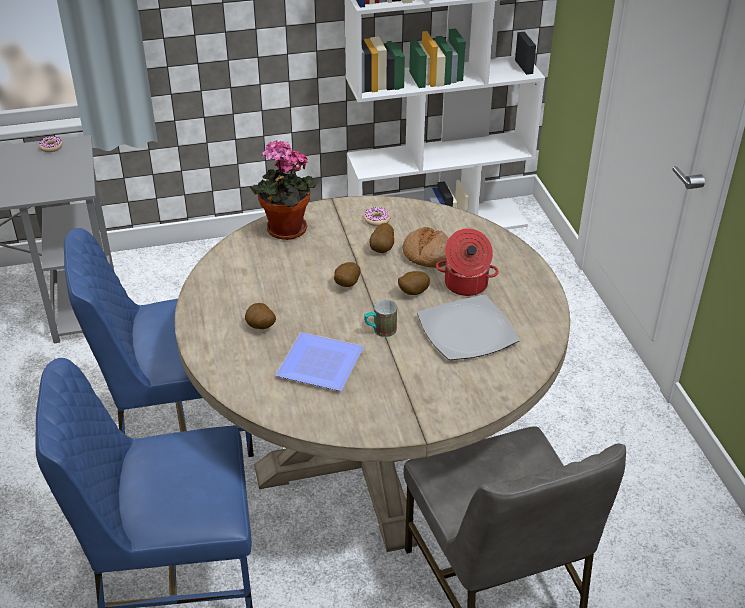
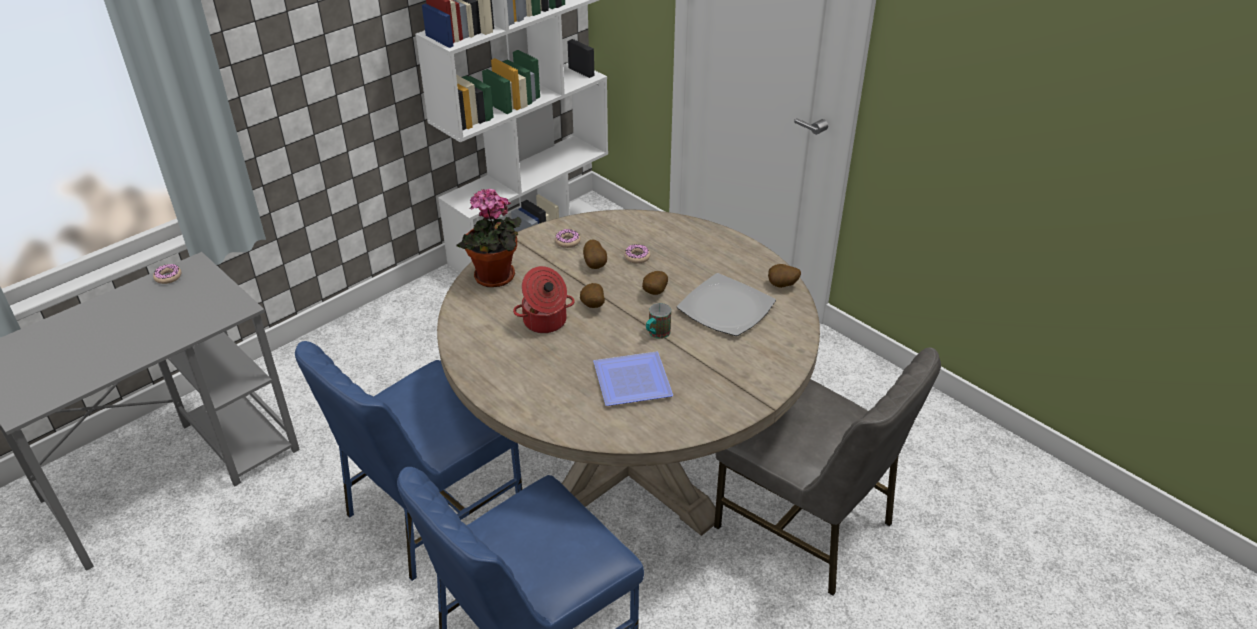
camera: 30 degrees left, 0 degrees up
potato [245,303,276,329] -> potato moved to [768,264,801,288]
bread [403,227,449,268] -> donut [624,244,650,264]
cooking pot [436,228,499,296] -> cooking pot moved to [513,266,575,333]

